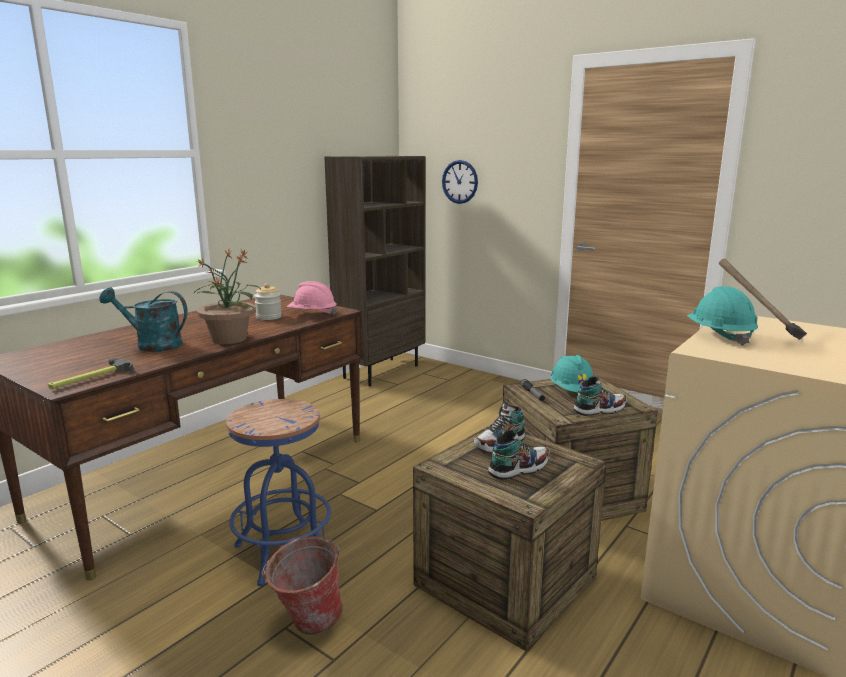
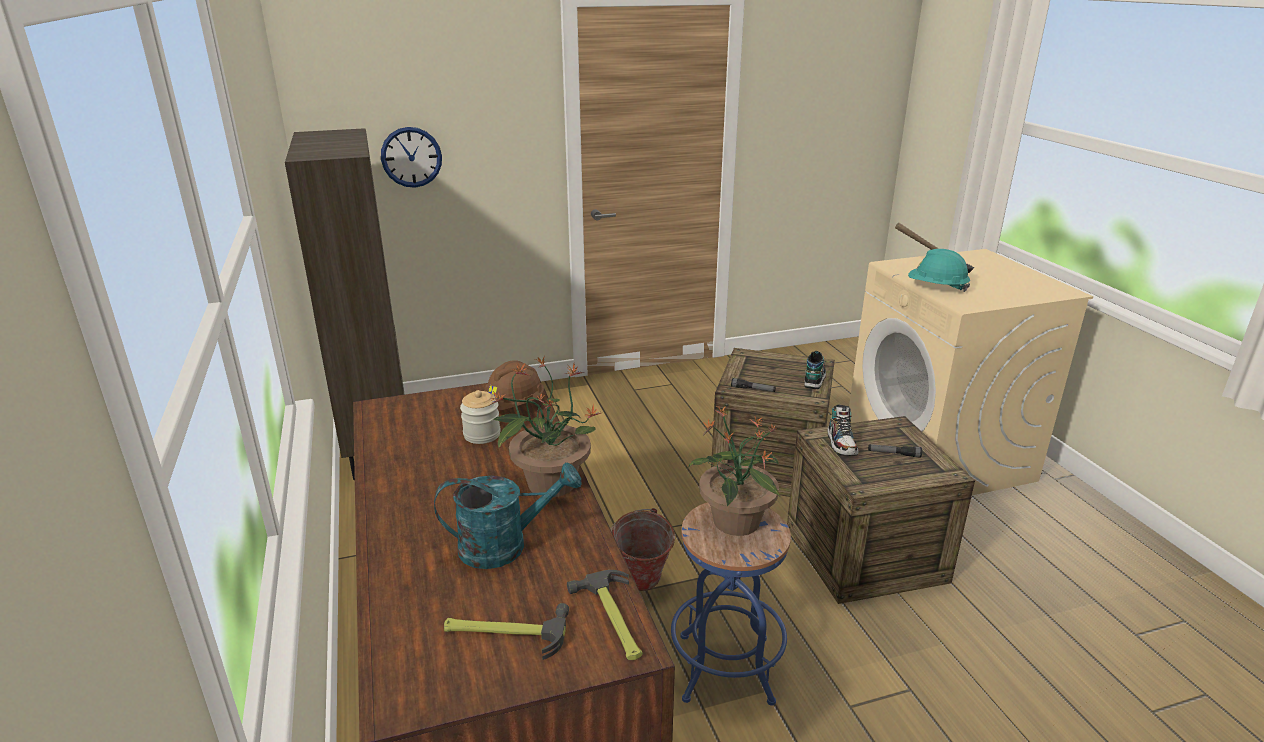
camera: 55 degrees left, 10 degrees up
turquoise watering can [99,287,187,352] -> turquoise watering can turned 150 degrees counterclockwise [434,462,581,569]
bucket [262,536,343,635] -> bucket moved to [610,508,675,591]
pink hard hat [287,281,338,315] -> brown hard hat [484,360,544,411]
shoe [488,430,549,480] -> flashlight [868,444,922,458]
turquoise hard hat [550,355,593,392] -> none
none -> hammer [444,603,569,660]
none -> potted plant [688,406,780,536]

